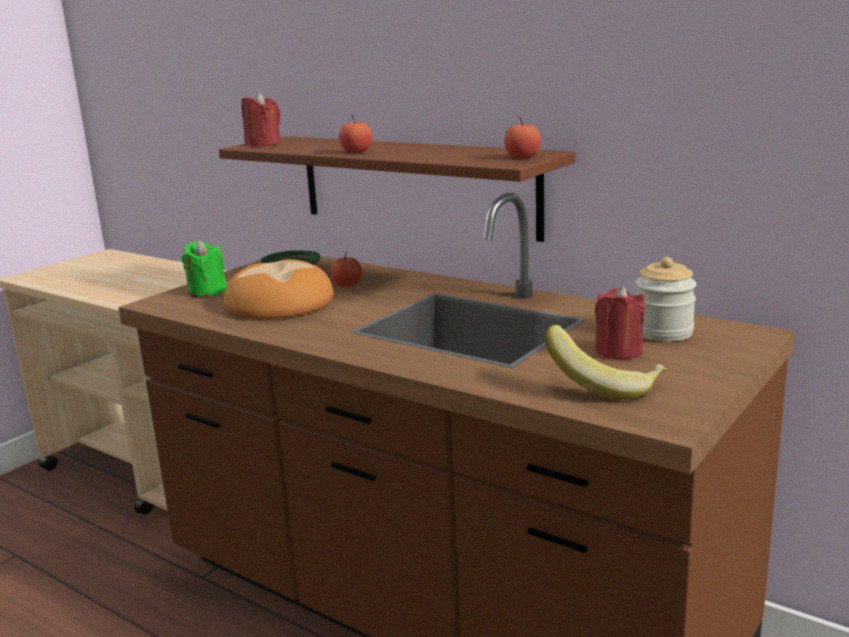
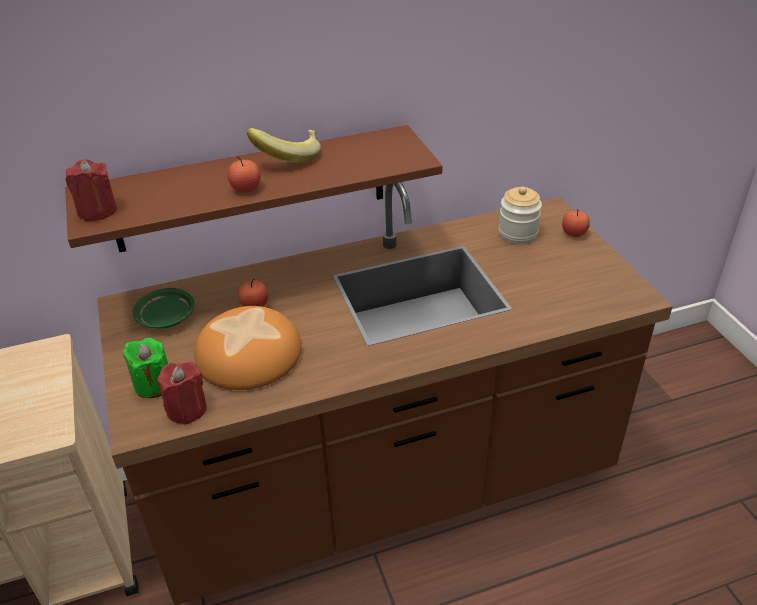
camera: 55 degrees left, 20 degrees up
apple [504,116,541,159] -> apple moved to [562,209,590,237]
banana [545,325,667,400] -> banana moved to [247,128,321,163]
red candle [595,285,646,359] -> red candle moved to [157,362,207,425]

